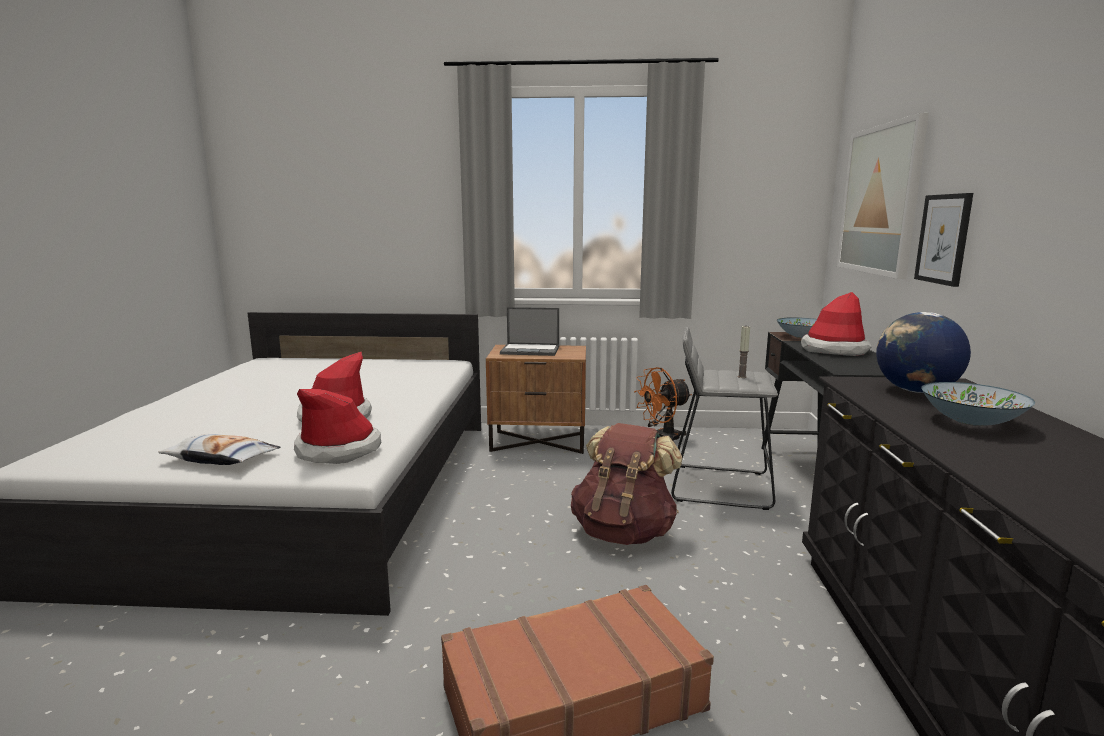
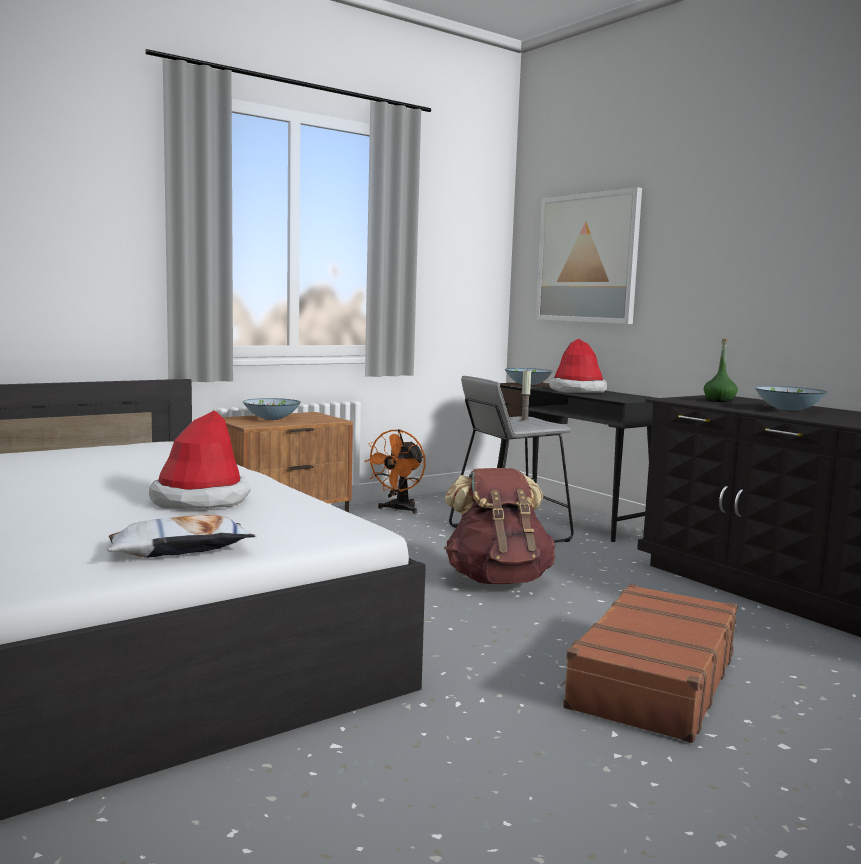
camera: 40 degrees left, 5 degrees down
hat [294,389,381,464] -> none
laptop [500,307,559,356] -> bowl [242,398,301,420]
globe [876,312,971,393] -> green bottle [704,339,738,402]
picture [914,193,973,287] -> none

